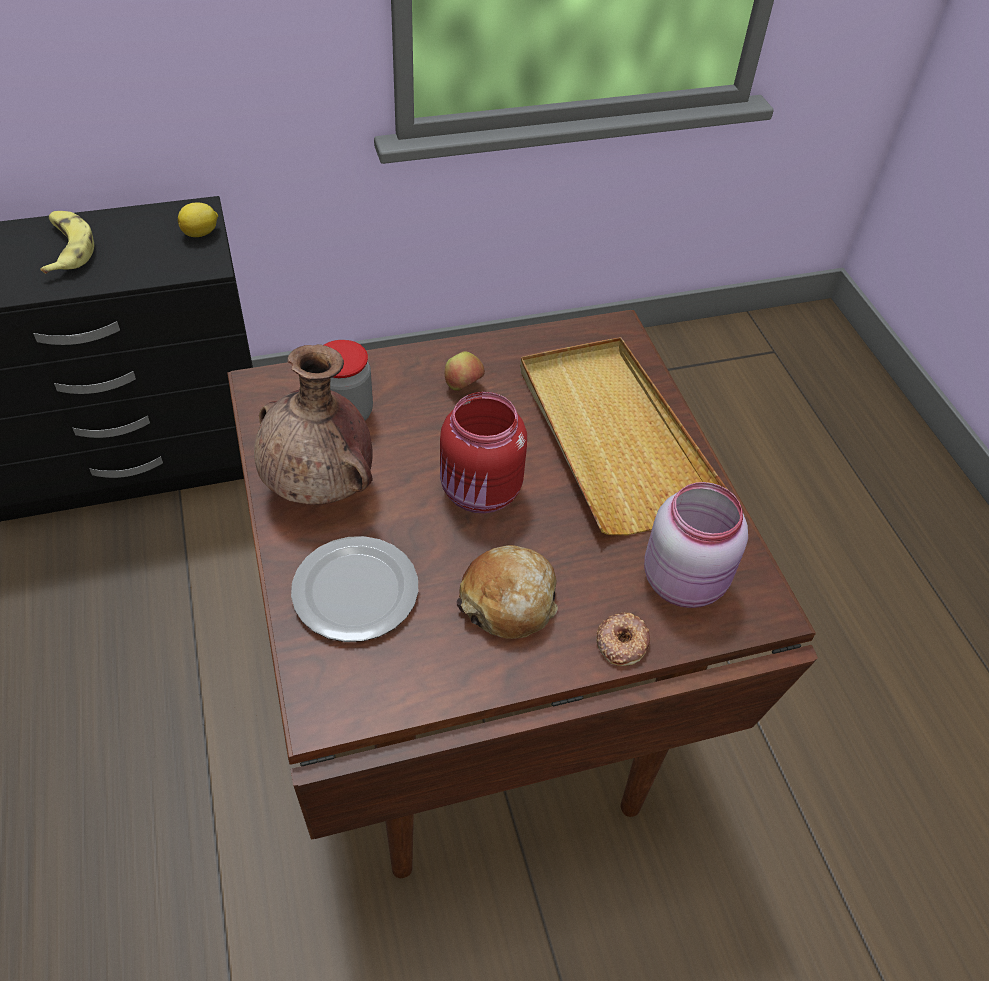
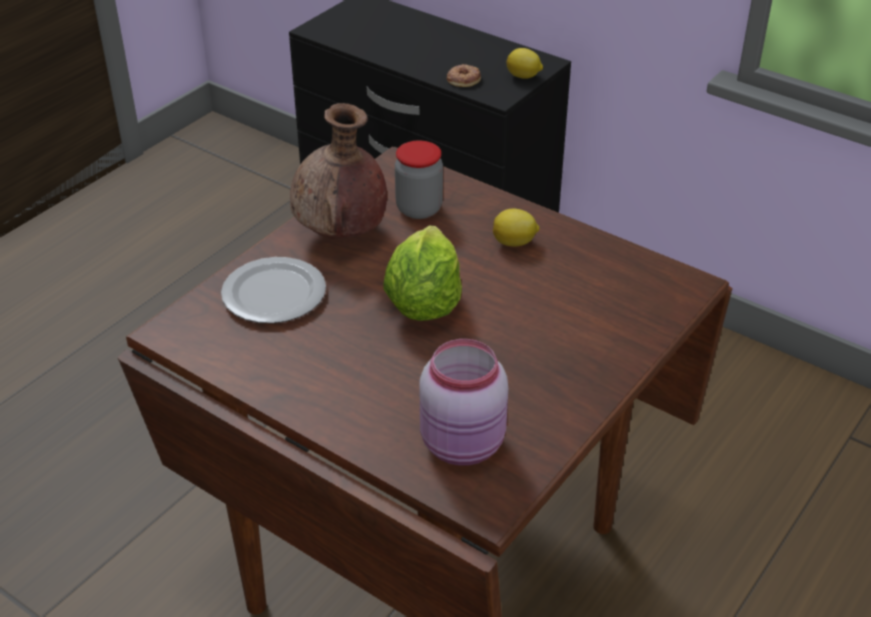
camera: 55 degrees right, 10 degrees down
banana [40,211,94,274] -> none
red jar [440,392,527,513] -> lettuce [383,225,462,321]
apple [444,351,485,391] -> lemon [493,209,539,246]
bread [456,545,558,639] -> none
beige tray [520,337,728,535] -> none
donut [596,612,650,666] -> donut moved to [447,64,481,87]

